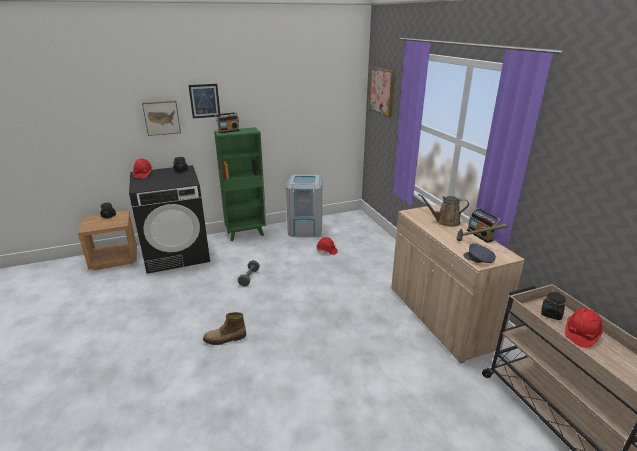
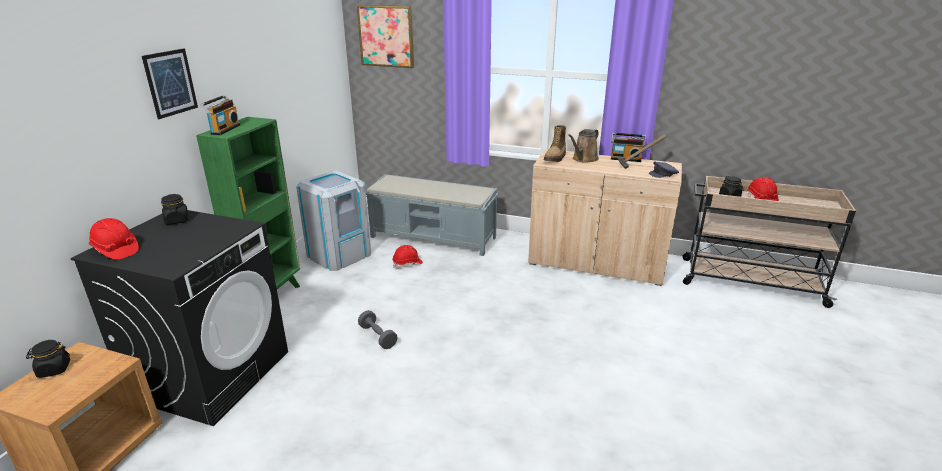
camera: 50 degrees left, 0 degrees up
picture [142,101,181,136] -> none
boot [203,312,246,345] -> boot moved to [544,125,566,162]
none -> grey bench [366,174,498,256]

